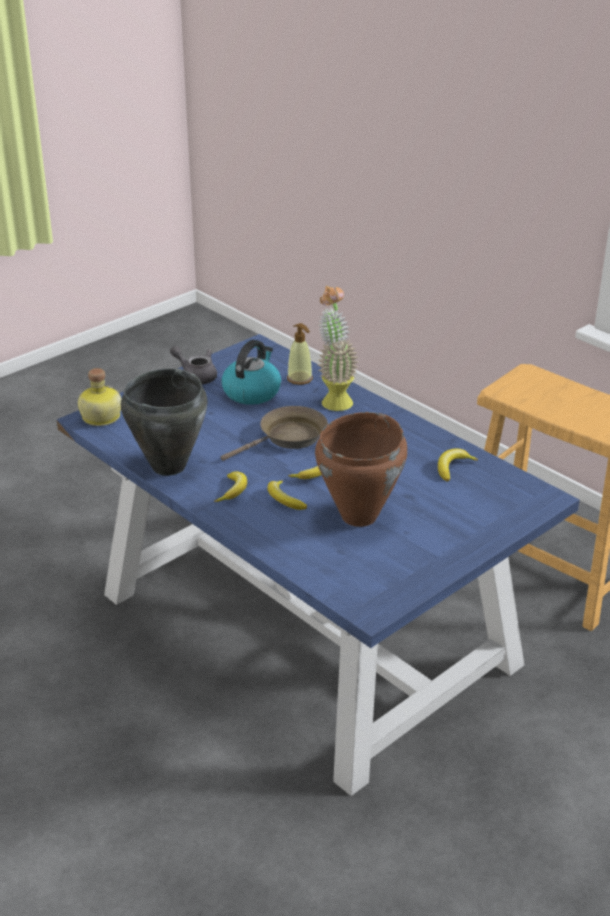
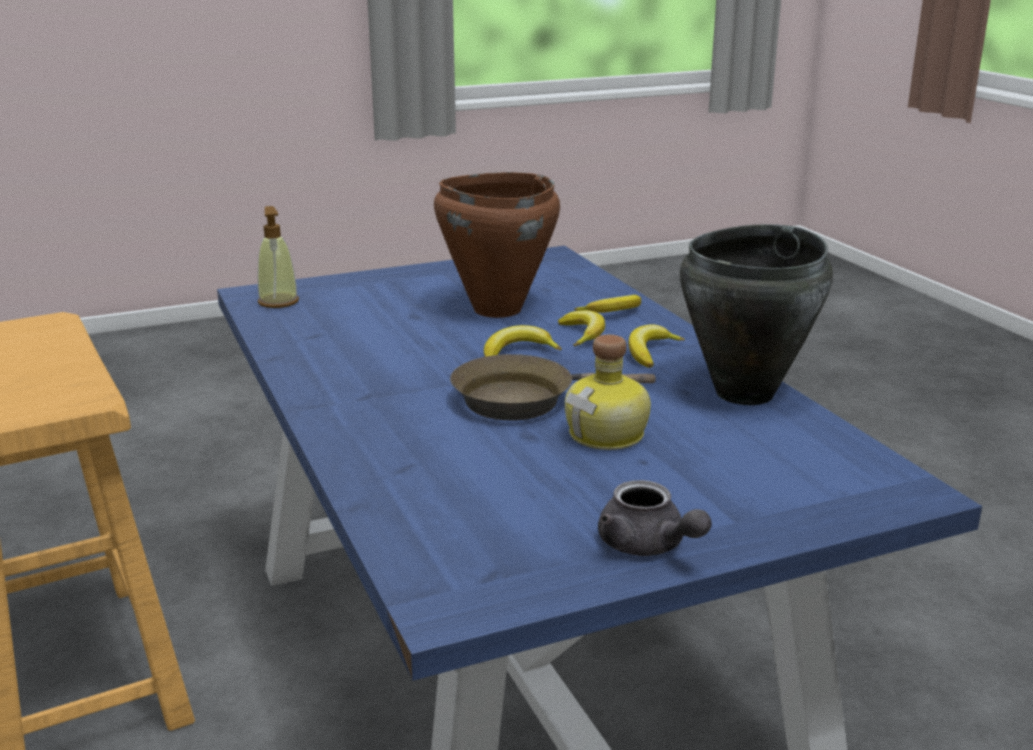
camera: 160 degrees left, 10 degrees down
bottle [78,368,121,426] -> bottle moved to [565,334,651,450]
kettle [221,340,281,405] -> none
soap dispenser [287,323,313,385] -> soap dispenser moved to [258,206,299,308]
potted plant [318,286,358,411] -> none
banana [438,448,478,481] -> banana moved to [574,295,641,313]

